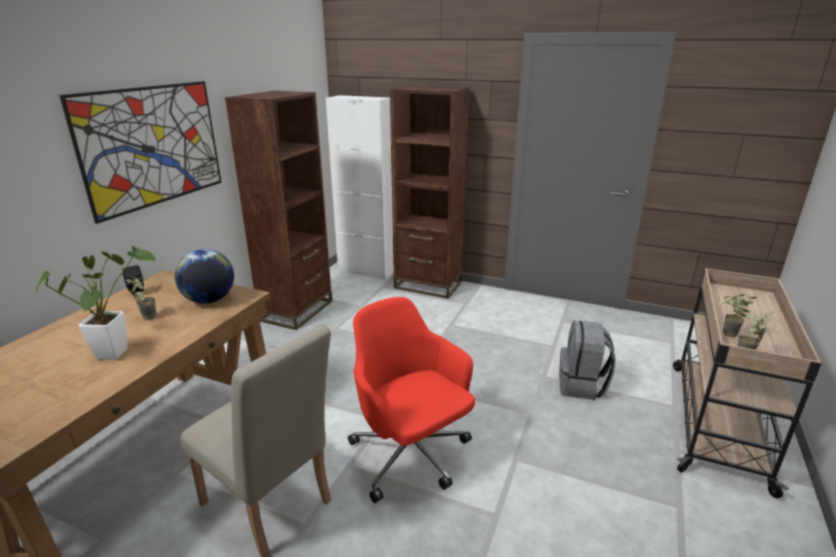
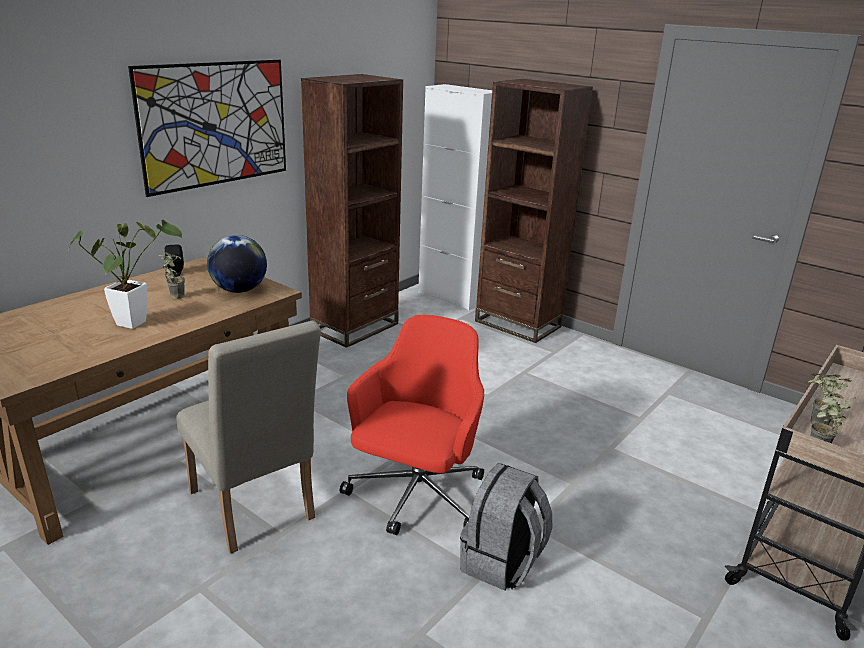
camera: 15 degrees right, 0 degrees up
red office chair [348,297,475,503] -> red office chair turned 45 degrees clockwise [340,315,484,535]
grey backpack [559,321,615,400] -> grey backpack moved to [460,463,552,591]

